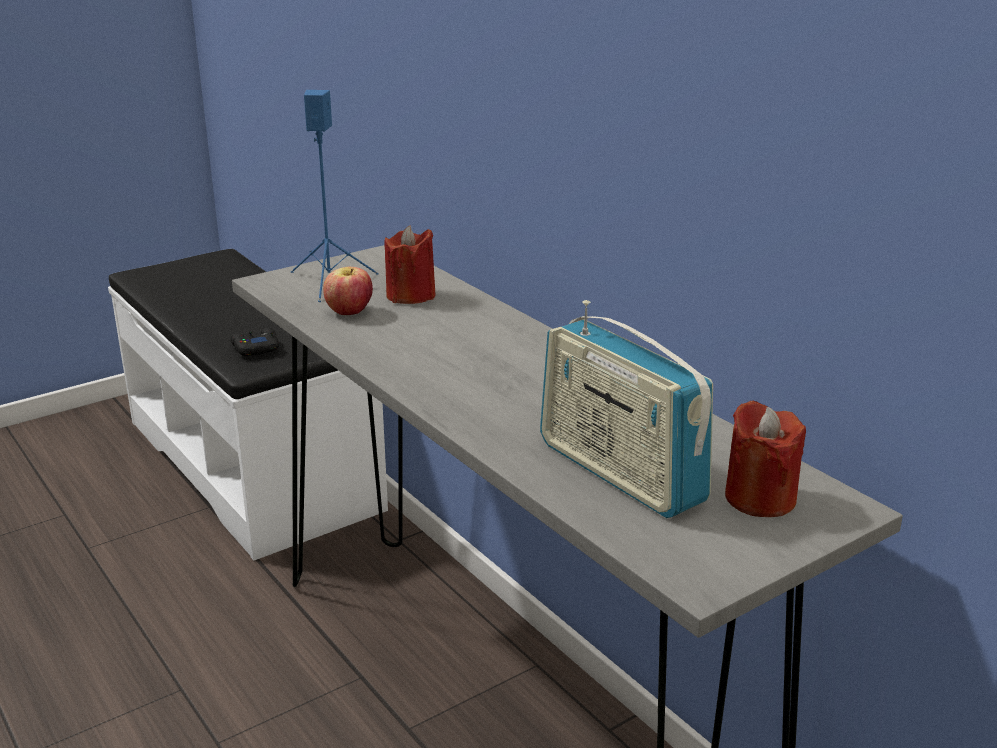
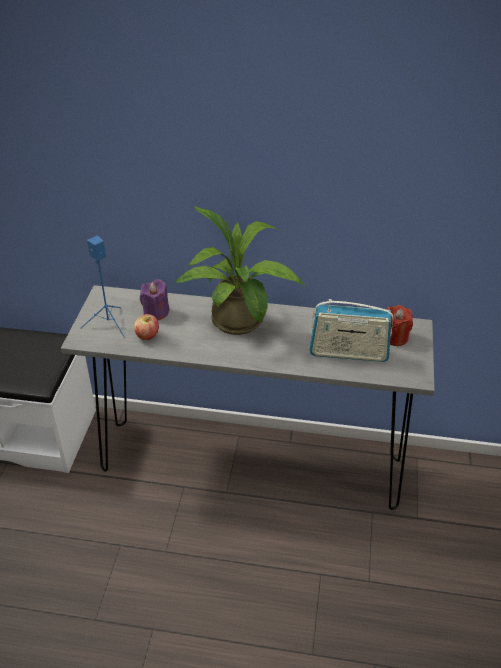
camera: 45 degrees left, 15 degrees up
black game controller [230,327,279,356] -> none
red candle [384,225,436,304] -> purple candle [140,279,169,320]
none -> potted plant [174,206,306,335]

